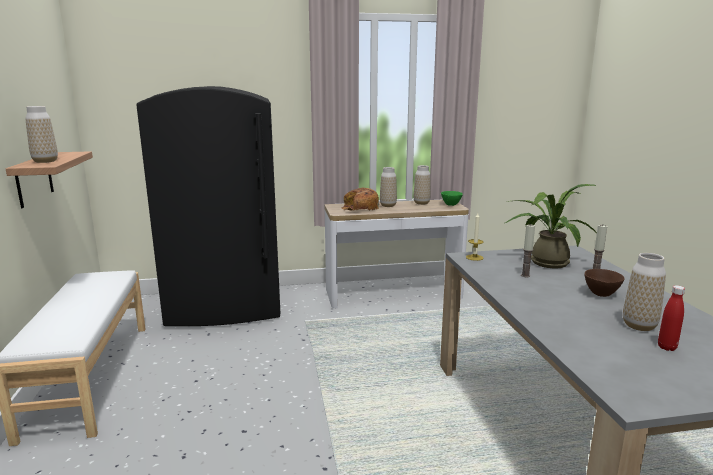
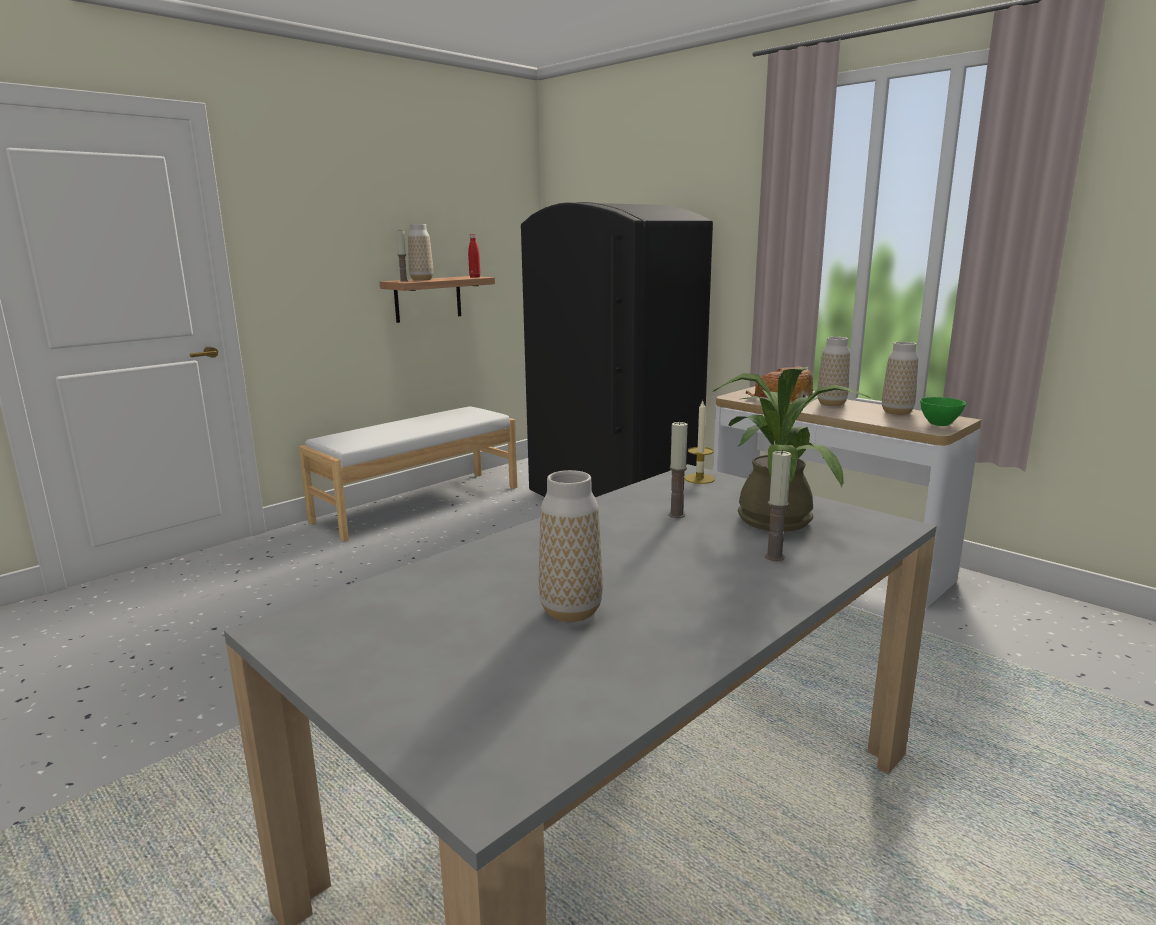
camera: 55 degrees right, 0 degrees up
brown bowl [584,269,625,297] -> none
red bottle [658,285,685,351] -> red bottle moved to [468,234,480,278]
none -> candle [396,231,408,281]

